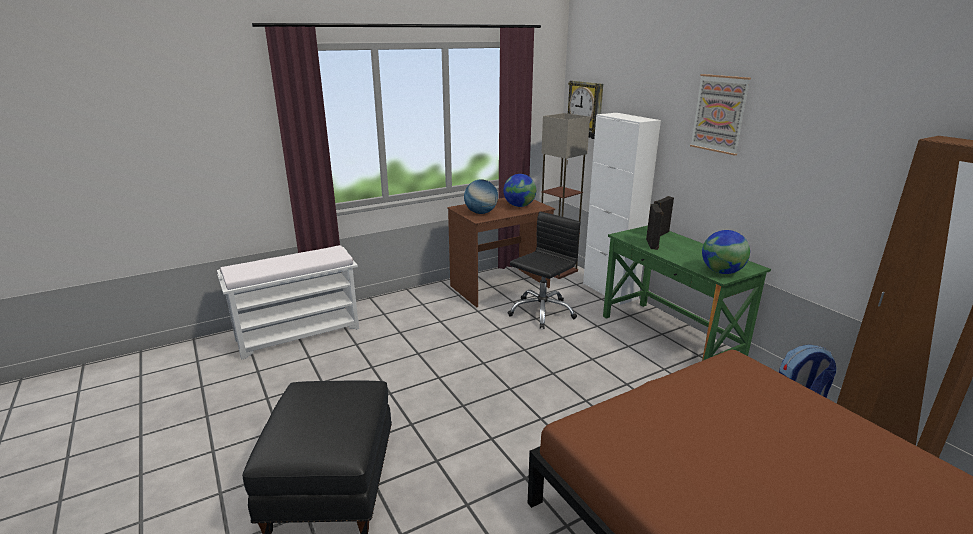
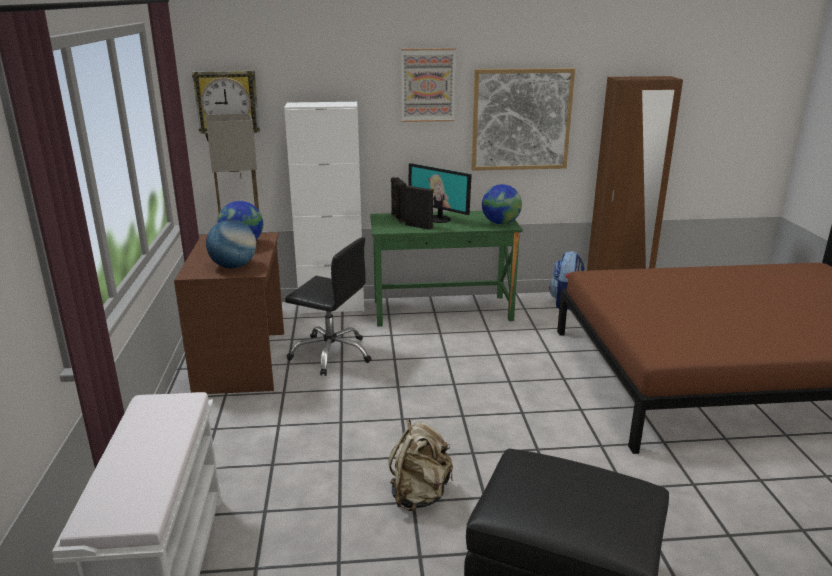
camera: 65 degrees left, 0 degrees up
black office chair [508,212,581,329] -> black office chair turned 135 degrees clockwise [285,237,372,376]
none -> beige backpack [389,419,453,511]
none -> monitor [408,163,472,223]
none -> picture [471,68,575,171]

